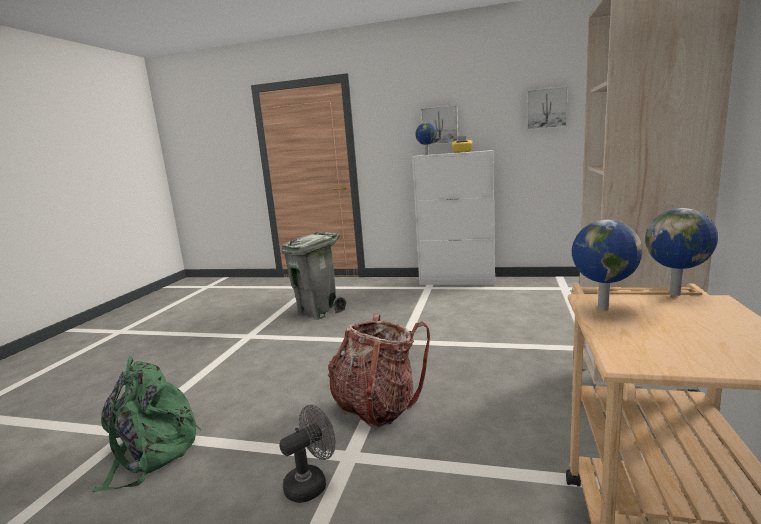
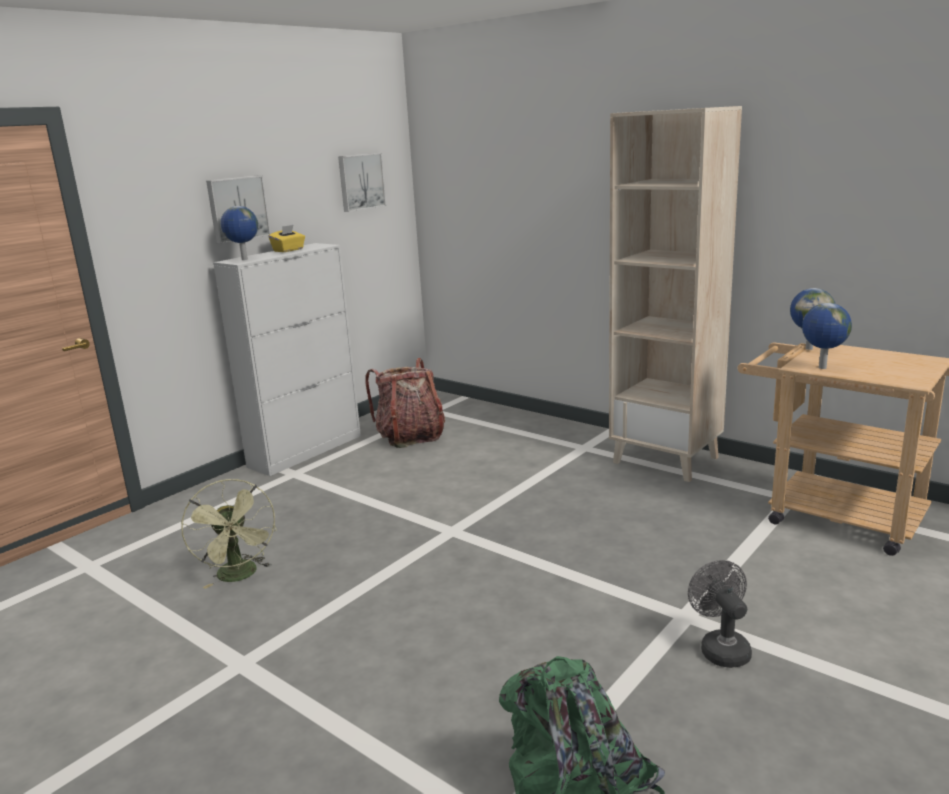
camera: 65 degrees left, 5 degrees up
grey trash can [281,232,346,320] -> green fan [181,479,276,589]
backpack [328,314,430,428] -> backpack moved to [365,358,445,448]

